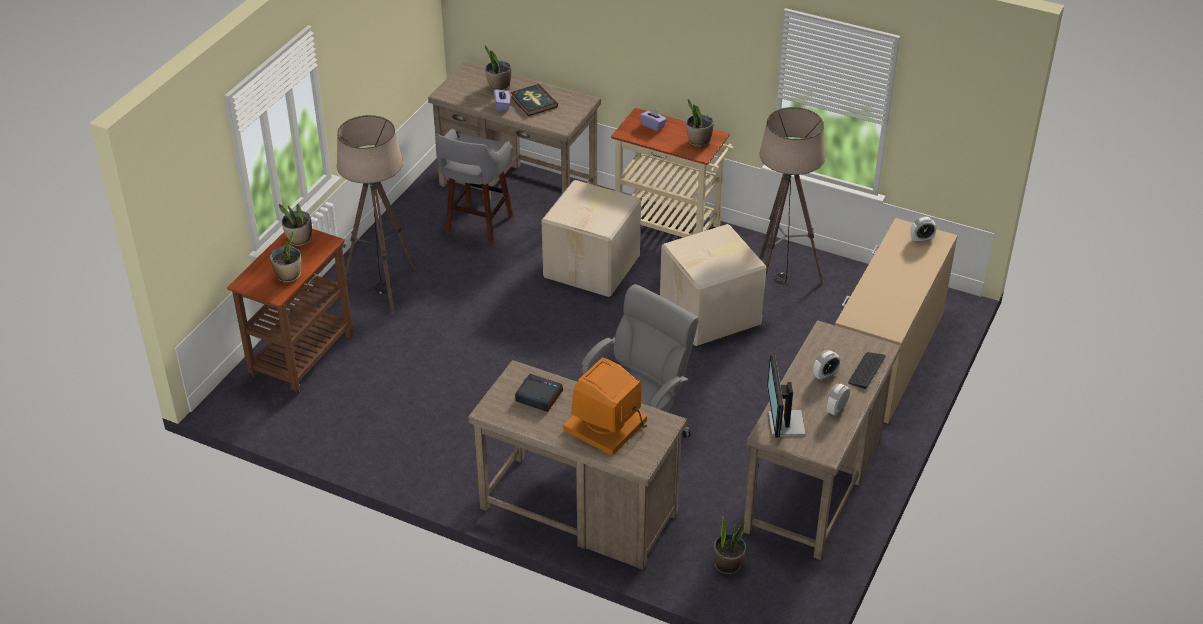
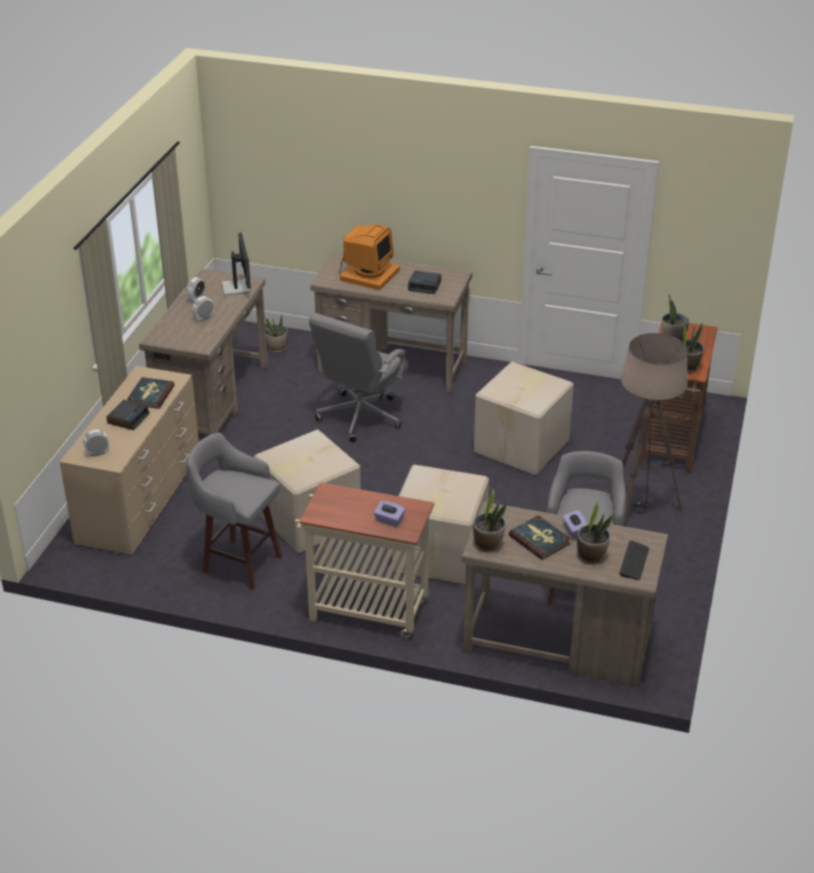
camera: 170 degrees right, 5 degrees down
potted plant [686,99,714,147] -> potted plant moved to [473,489,507,552]
floor lamp [760,107,825,284] -> grey stool [187,433,282,590]
keyboard [848,352,886,389] -> keyboard moved to [619,540,649,580]
none -> alarm clock [107,400,150,430]
none -> book [127,377,174,409]
none -> cardboard box [474,362,574,475]

